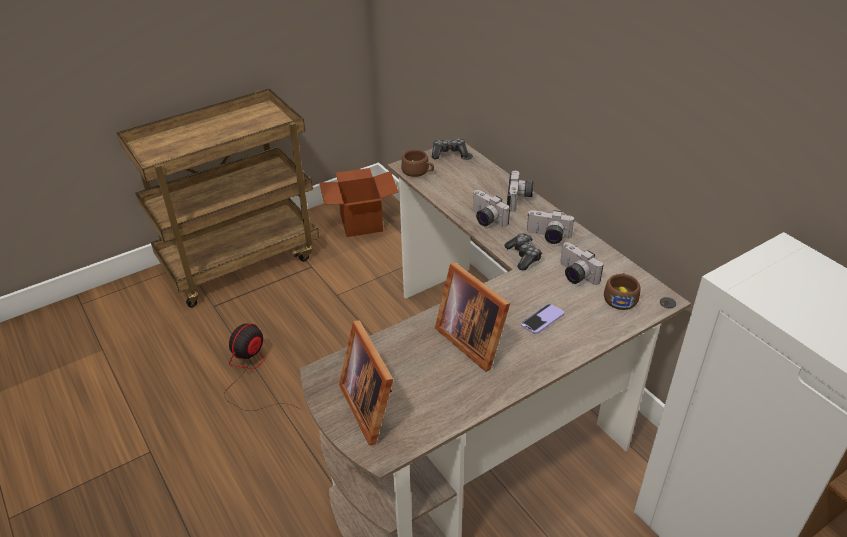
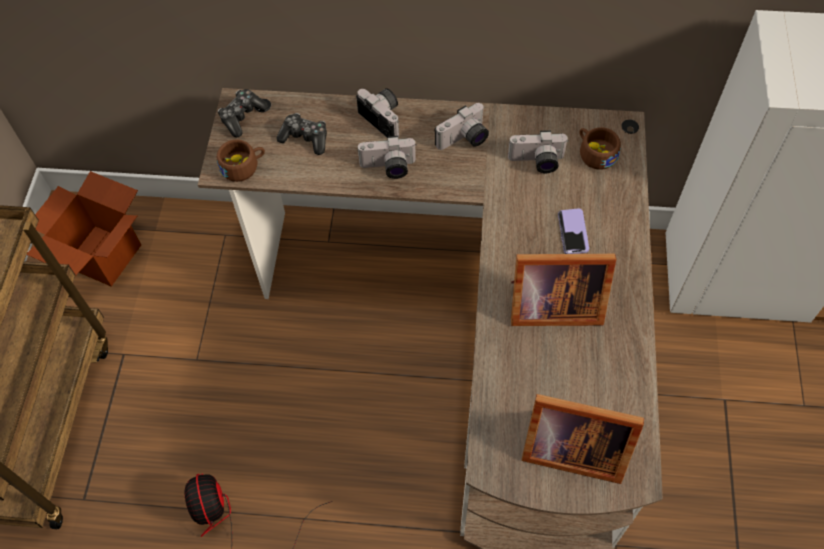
camera: 50 degrees left, 20 degrees up
game controller [504,233,542,271] -> game controller moved to [277,113,327,155]

